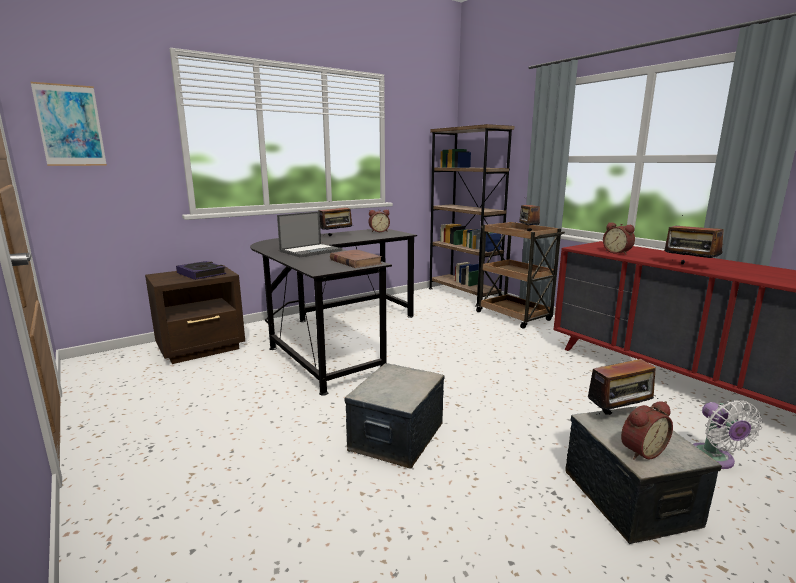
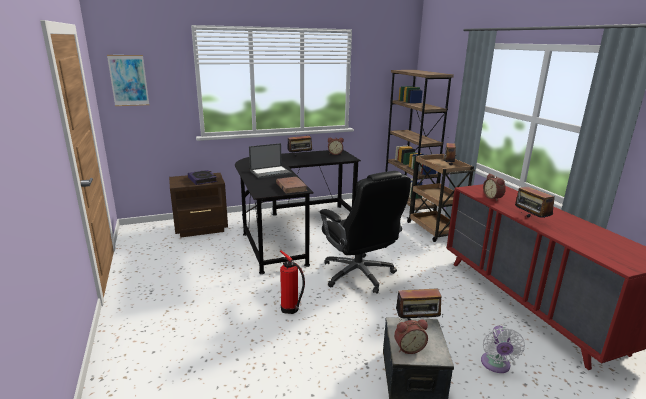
camera: 15 degrees right, 5 degrees up
storage box [345,363,445,469] -> fire extinguisher [280,250,305,314]
none -> black office chair [320,171,411,294]

